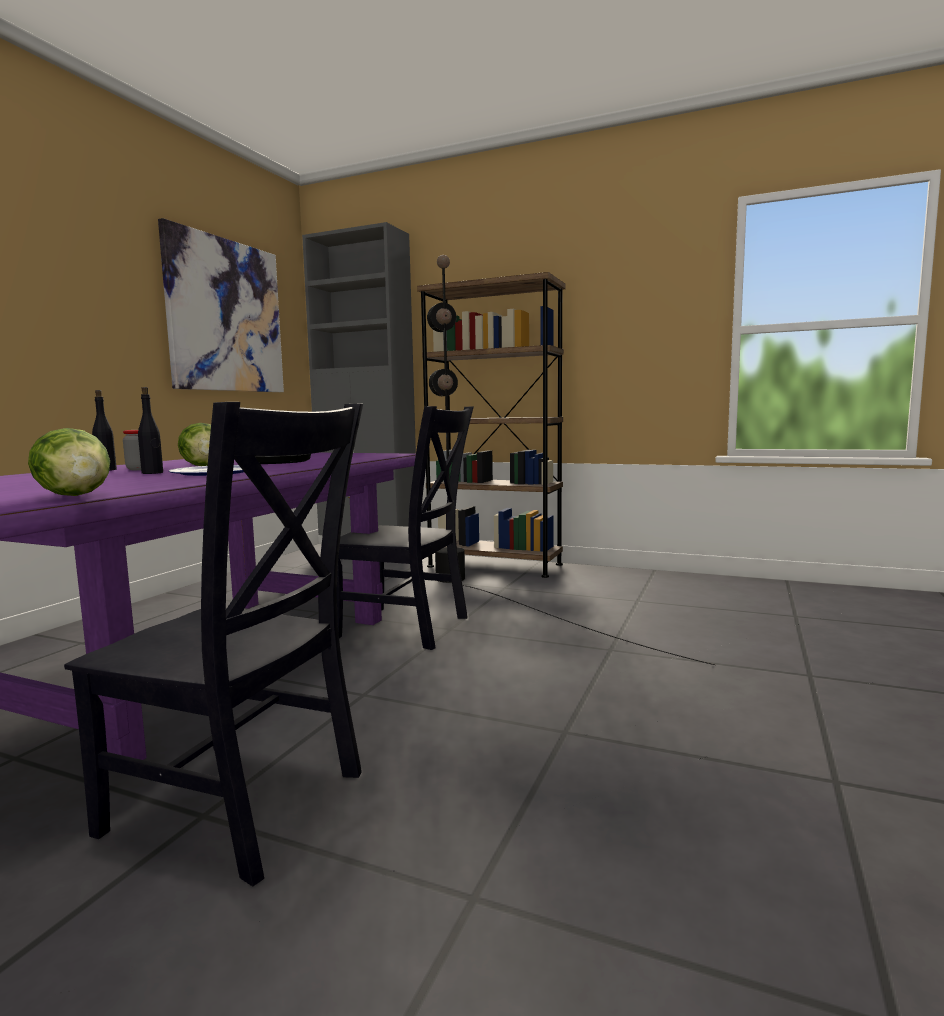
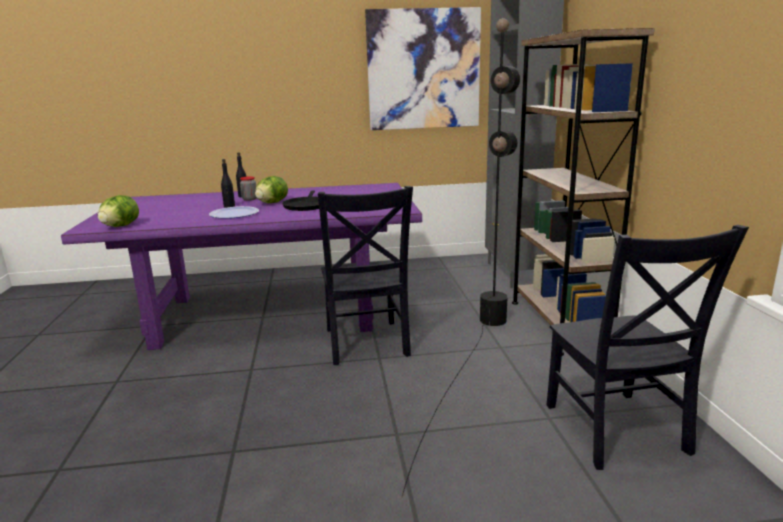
camera: 60 degrees right, 10 degrees up
black chair [64,402,363,886] -> black chair moved to [546,225,749,470]

